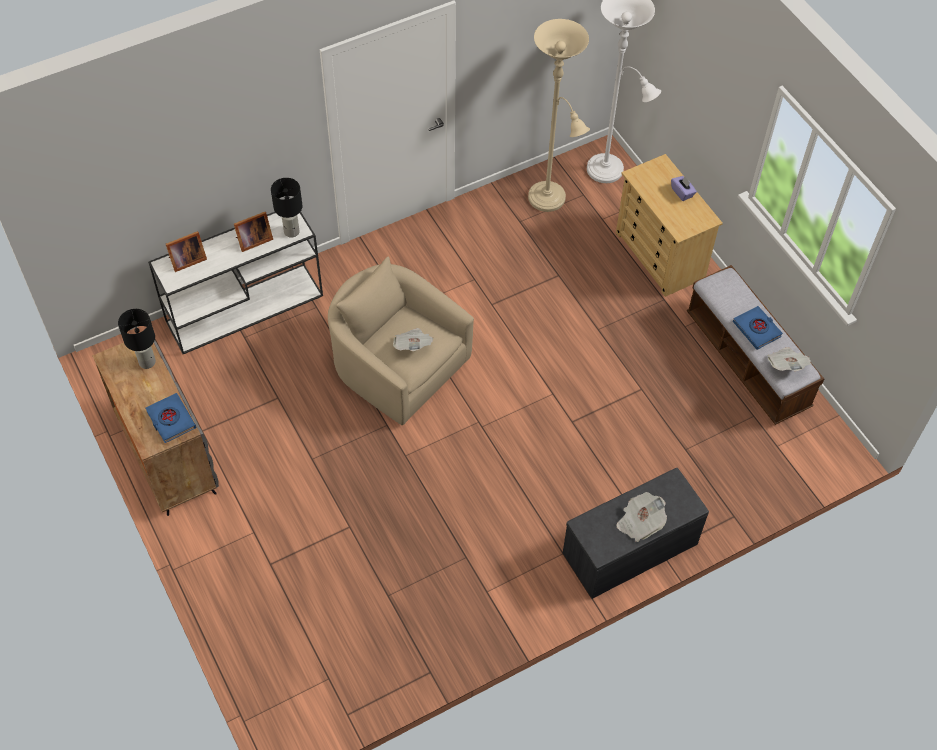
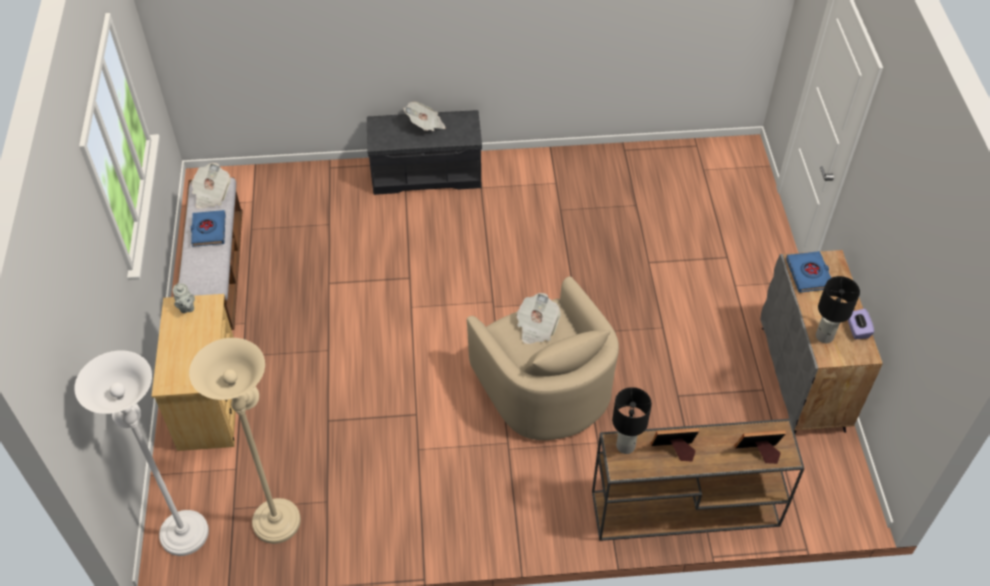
camera: 155 degrees left, 5 degrees down
white console table [148,212,323,354] -> brown console table [592,419,805,541]
purple tissue box [671,176,697,201] -> purple tissue box moved to [848,309,874,339]
none -> grey teapot [173,283,195,313]

